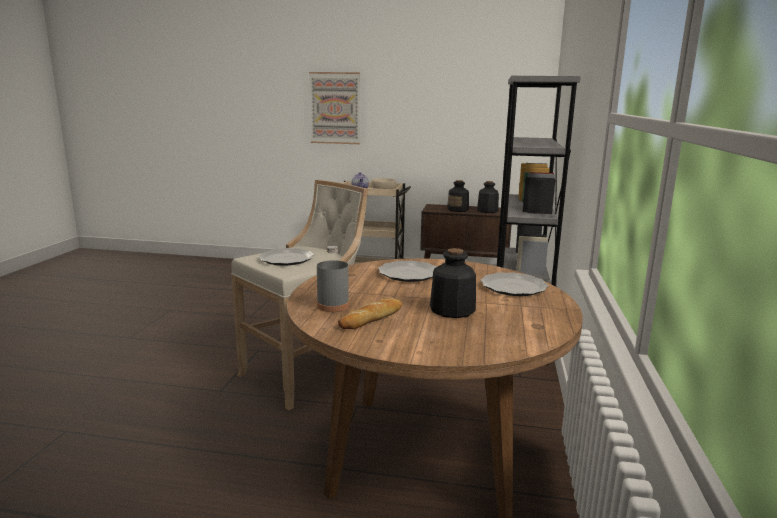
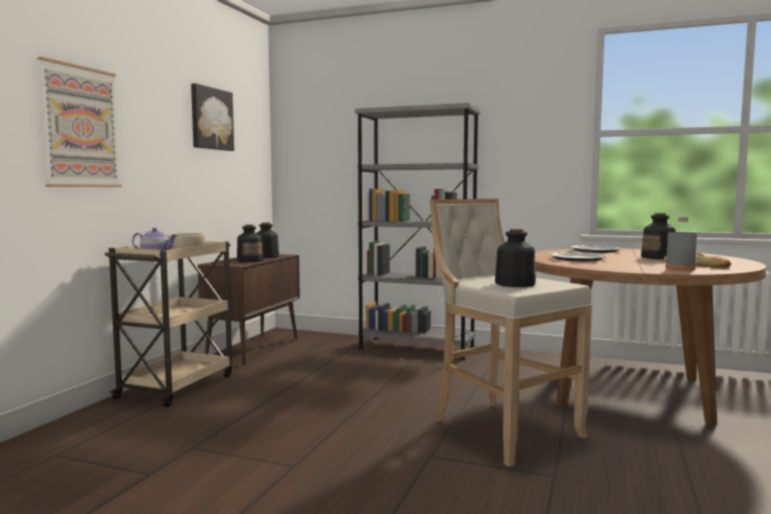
camera: 80 degrees left, 10 degrees down
plate [258,248,314,266] -> bottle [495,229,536,287]
none -> picture [191,83,234,151]

